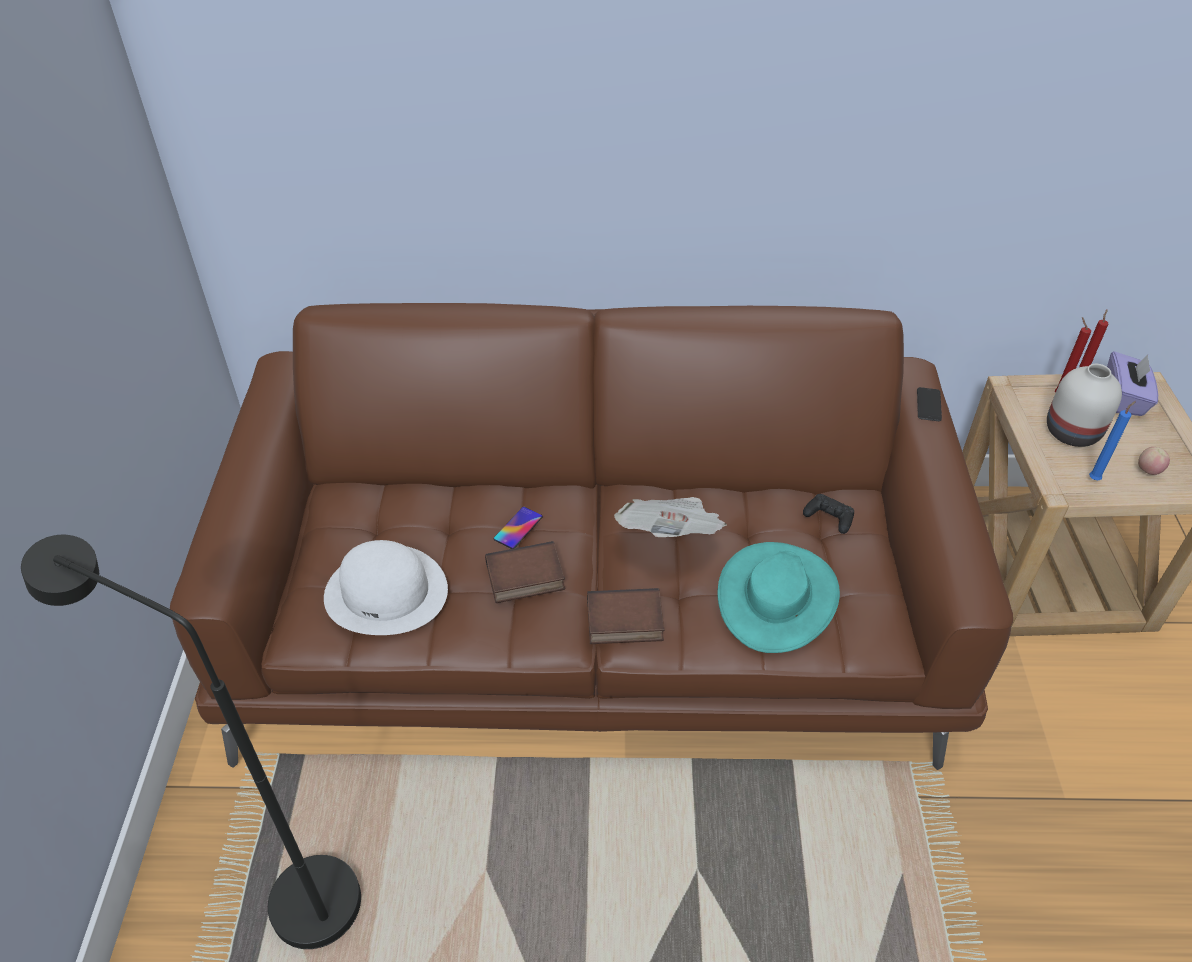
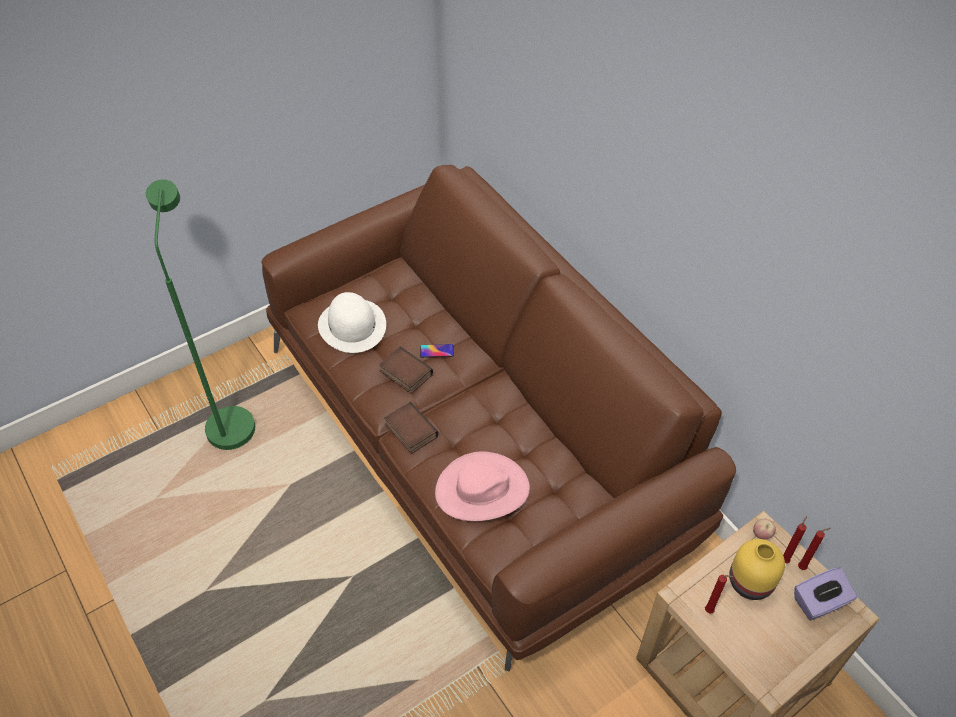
camera: 55 degrees right, 5 degrees up
black floor lamp [21,535,361,949] -> green floor lamp [146,179,255,450]
newspaper [614,497,727,537] -> none
turquoise hat [717,542,840,653] -> pink hat [435,451,530,521]
black game controller [803,494,854,534] -> none
phone [917,387,942,421] -> none
white vase [1047,364,1122,447] -> yellow vase [729,539,785,600]
blue candle [1089,401,1136,480] -> red candle [705,575,734,614]
apple [1138,447,1170,475] -> apple moved to [753,519,776,540]

